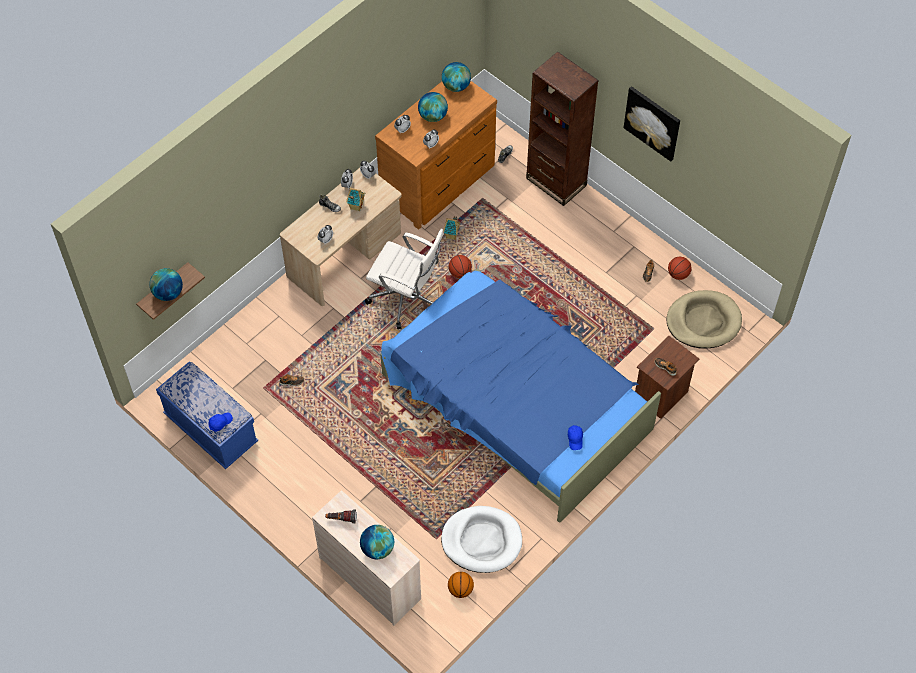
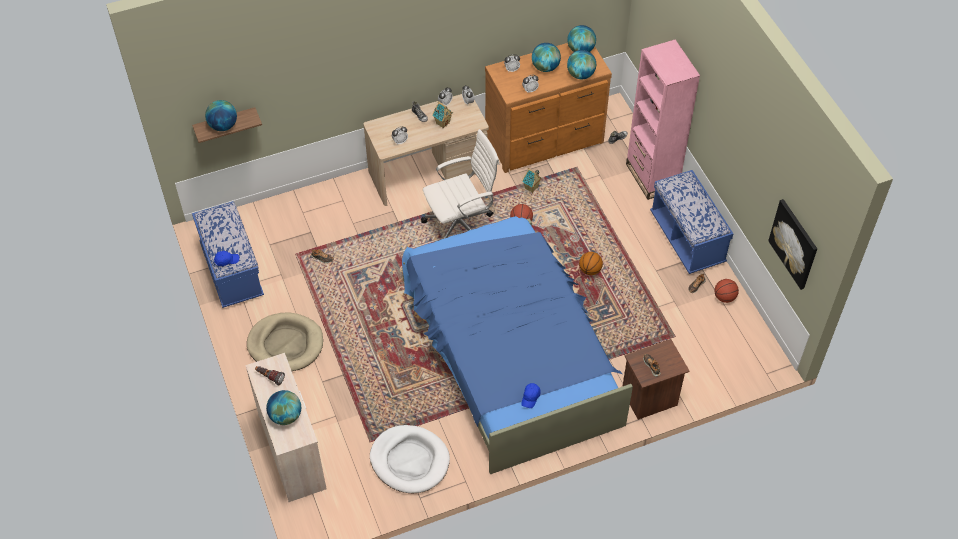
camera: 25 degrees right, 5 degrees down
white office chair [365,229,444,329] -> white office chair turned 75 degrees counterclockwise [421,129,499,239]
basketball [448,572,474,598] -> basketball moved to [579,252,603,275]
brown bookcase [526,51,598,206] -> pink bookcase [626,40,700,200]
picture [624,86,680,161] -> picture moved to [768,199,817,290]
beige dog bed [666,290,742,349] -> beige dog bed moved to [247,312,323,371]
none -> globe [567,50,596,79]
none -> blue bench [650,170,733,274]

